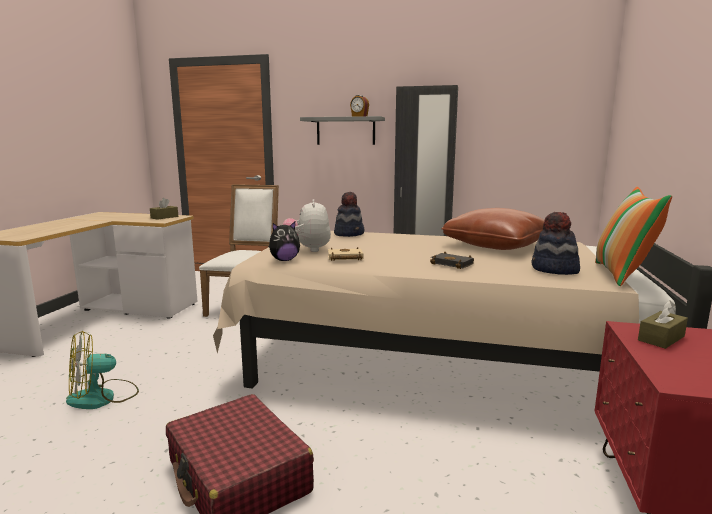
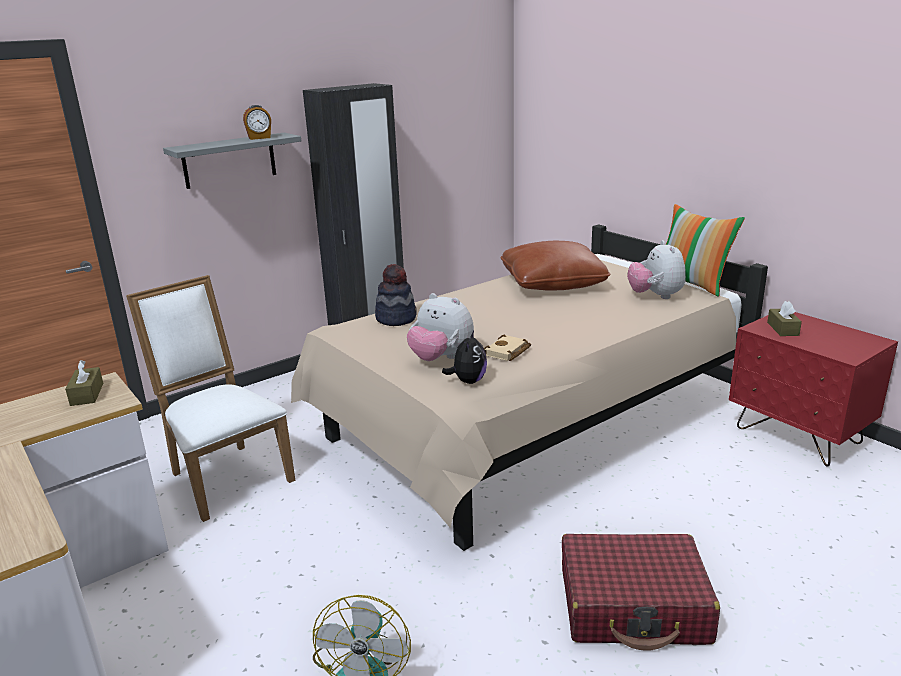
camera: 50 degrees left, 10 degrees up
black book [430,252,474,269] -> none
hat [532,212,580,275] -> plush toy [627,240,686,299]

